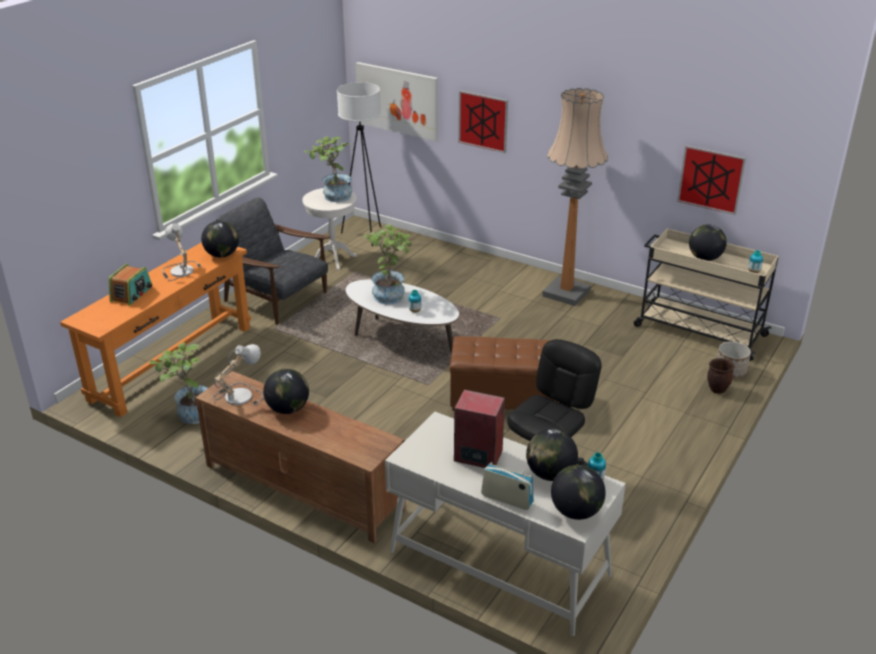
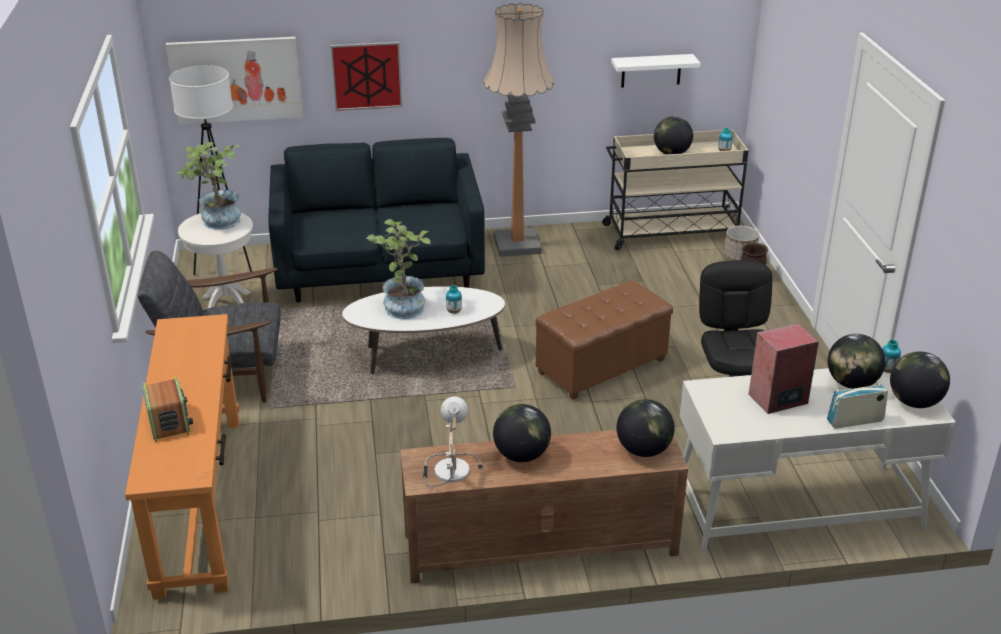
camera: 40 degrees left, 0 degrees up
potted plant [149,342,208,424] -> none
table lamp [162,223,201,281] -> none
globe [201,221,239,258] -> globe moved to [616,399,675,457]
picture [677,145,746,215] -> white shelf [611,54,701,88]
none -> blue sofa [268,138,485,303]

